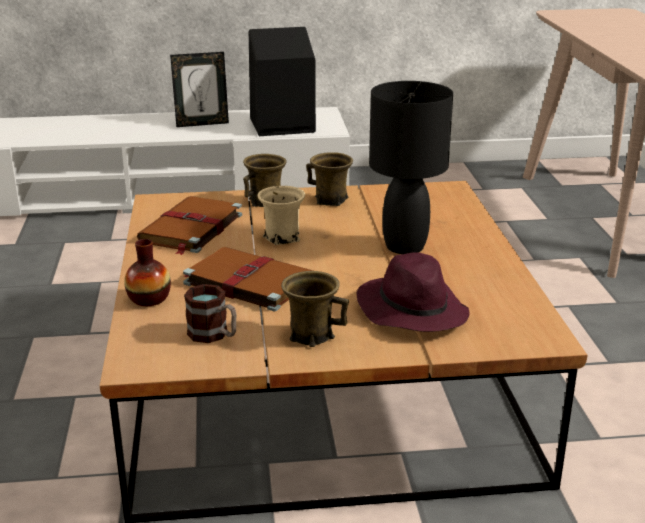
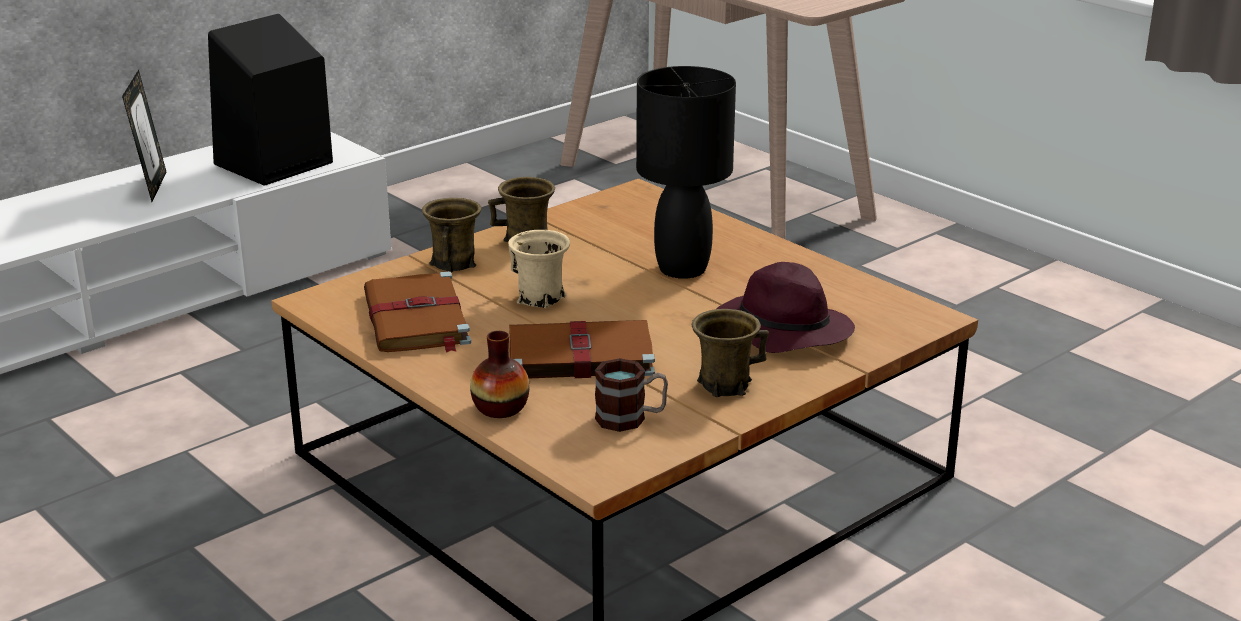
camera: 35 degrees left, 0 degrees up
picture frame [170,52,229,127] -> picture frame turned 45 degrees counterclockwise [122,69,166,202]

